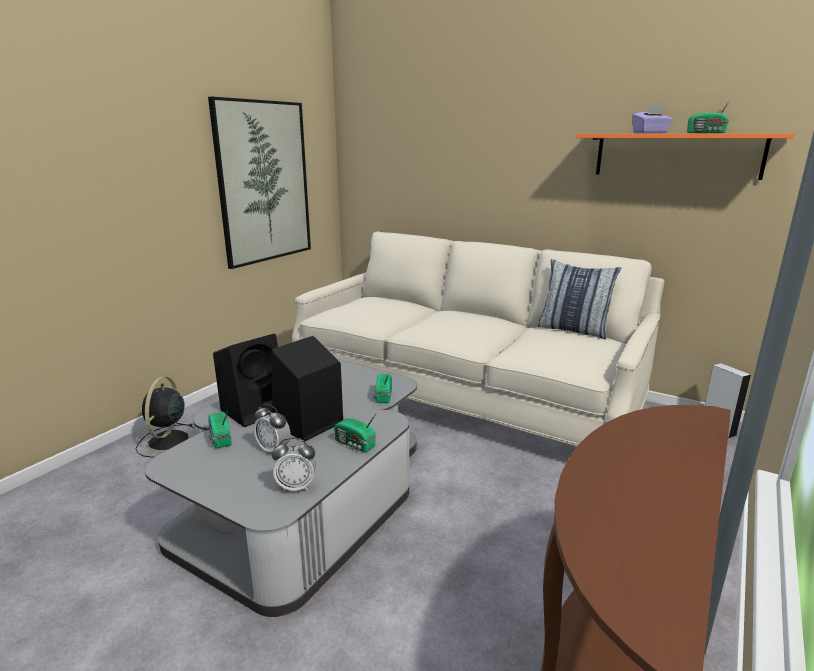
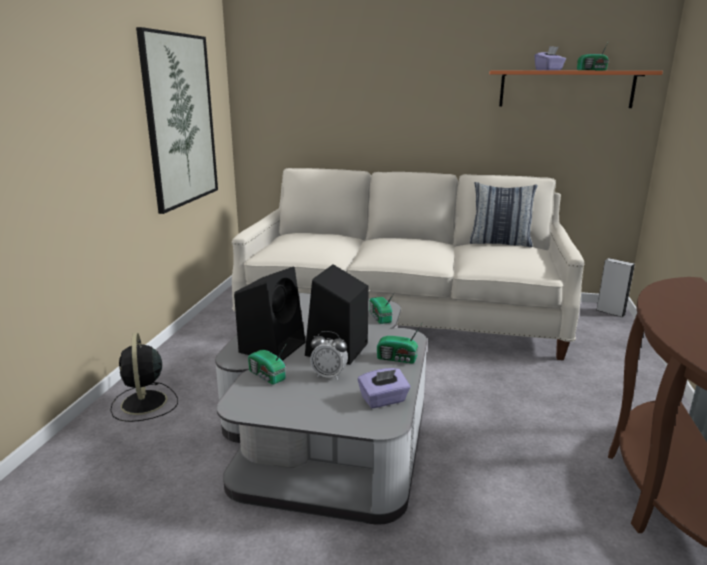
camera: 20 degrees left, 0 degrees up
alarm clock [272,438,316,492] -> purple tissue box [358,368,410,408]

